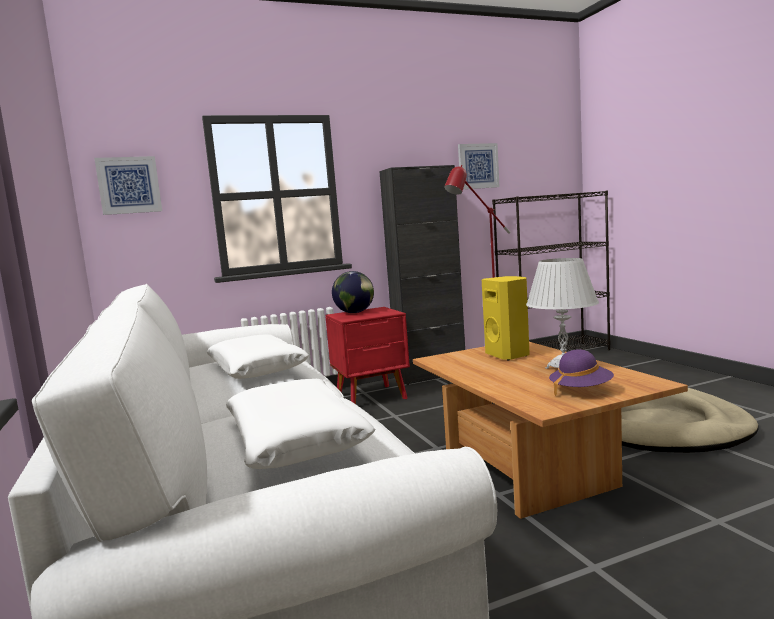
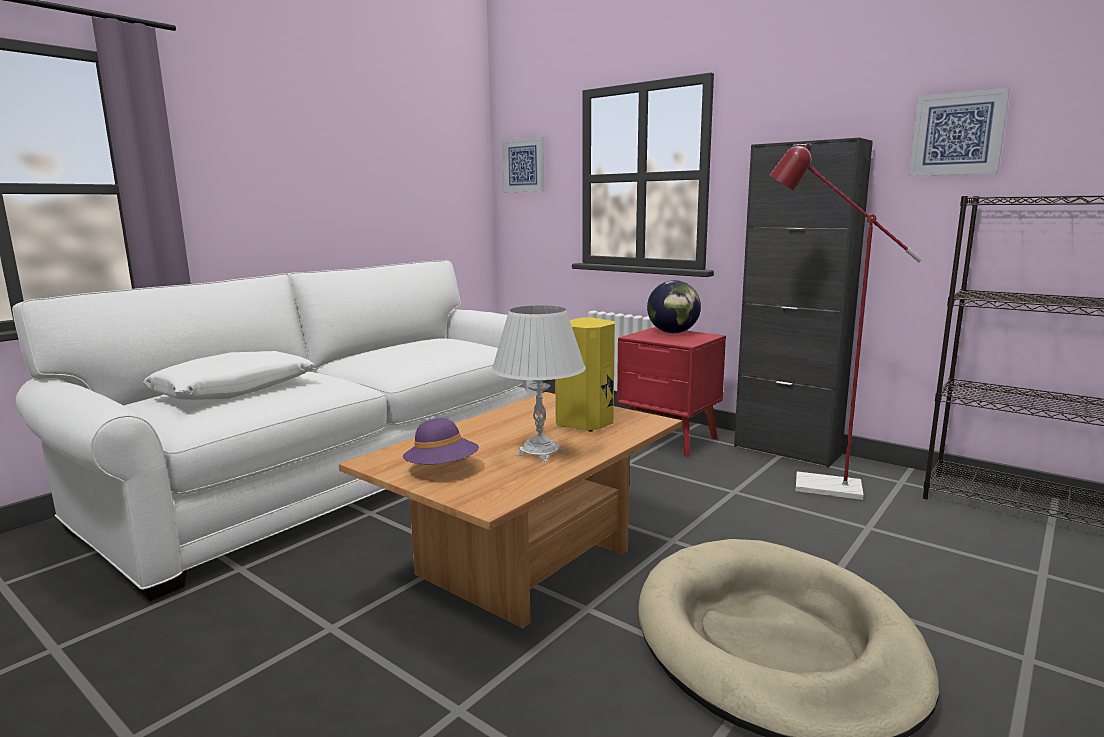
camera: 60 degrees right, 5 degrees up
white pillow [207,334,309,379] -> none

